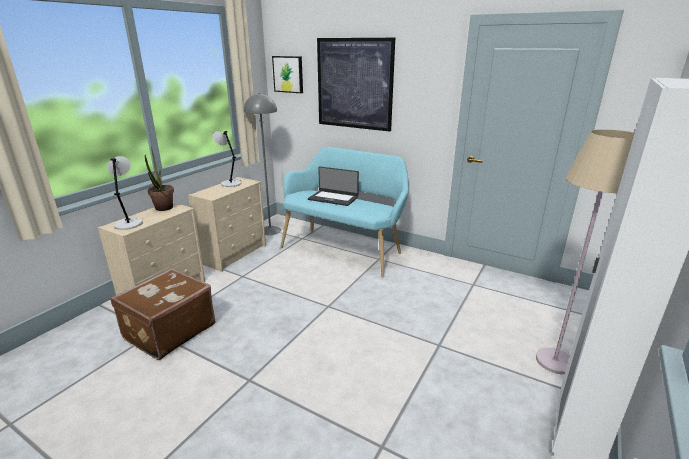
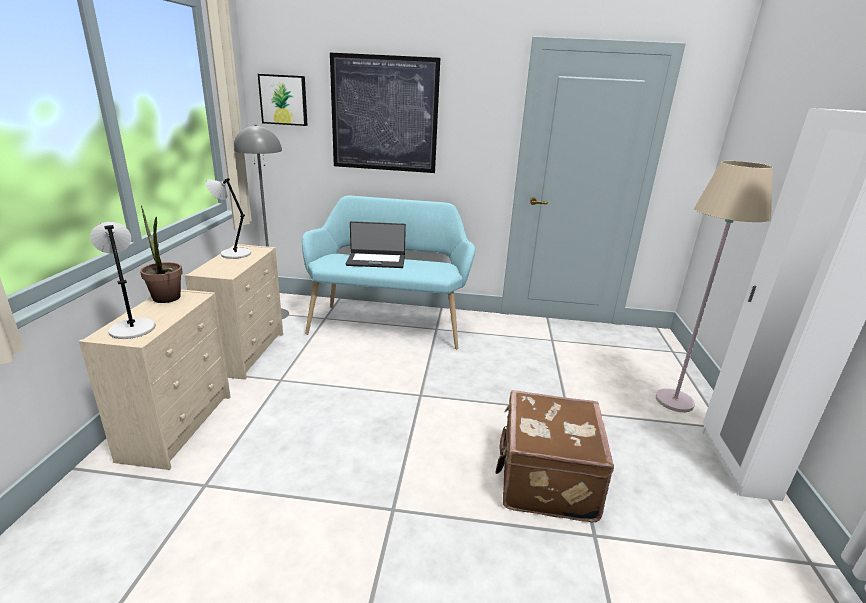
camera: 25 degrees left, 0 degrees up
brown suitcase [110,268,215,360] -> brown suitcase moved to [495,390,614,522]

